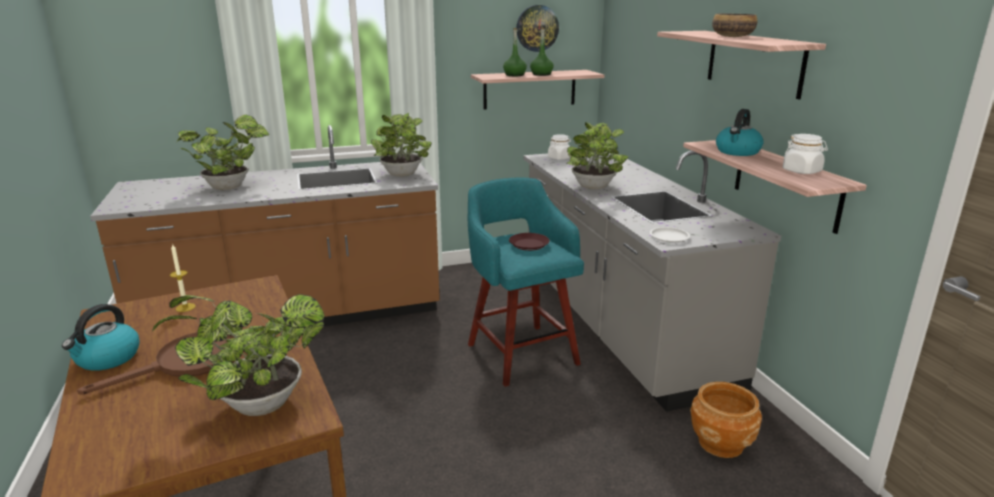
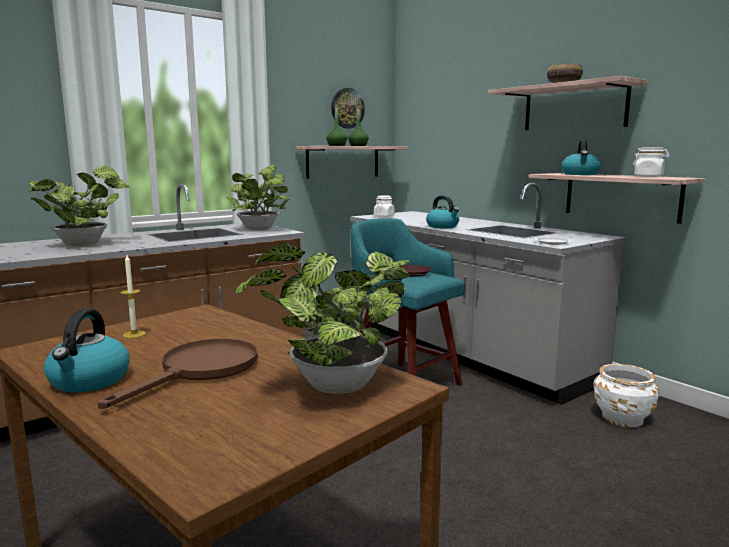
camera: 20 degrees left, 10 degrees down
potted plant [567,122,628,190] -> kettle [426,195,459,228]
brown planter [690,382,762,458] -> white planter [594,364,659,427]

